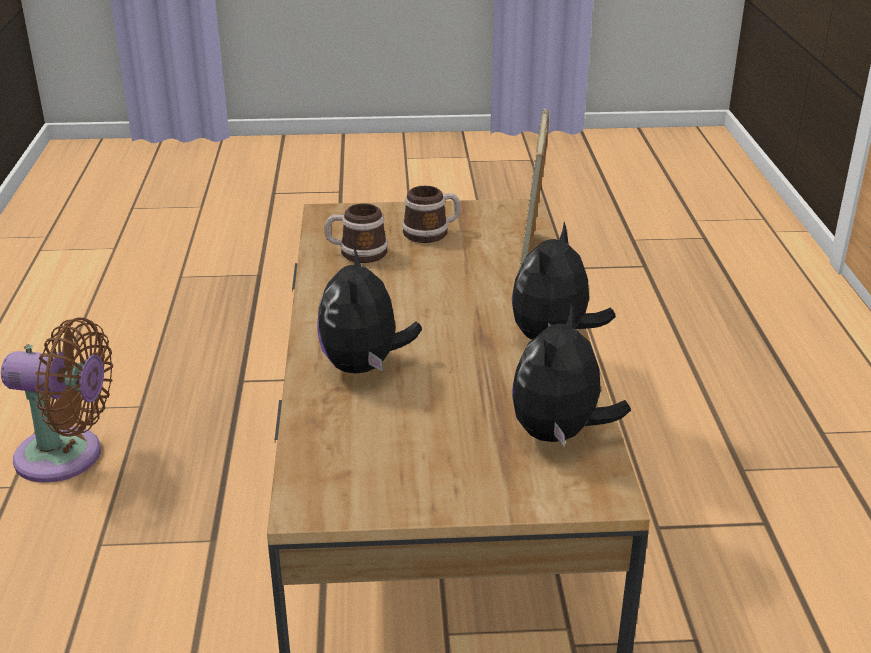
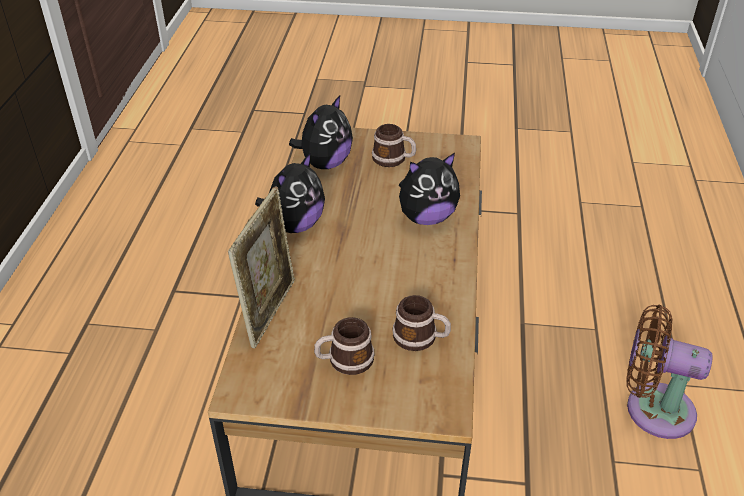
camera: 170 degrees left, 10 degrees up
plush toy [317,245,422,373] -> plush toy turned 60 degrees clockwise [399,153,460,225]
none -> mug [372,124,416,167]

